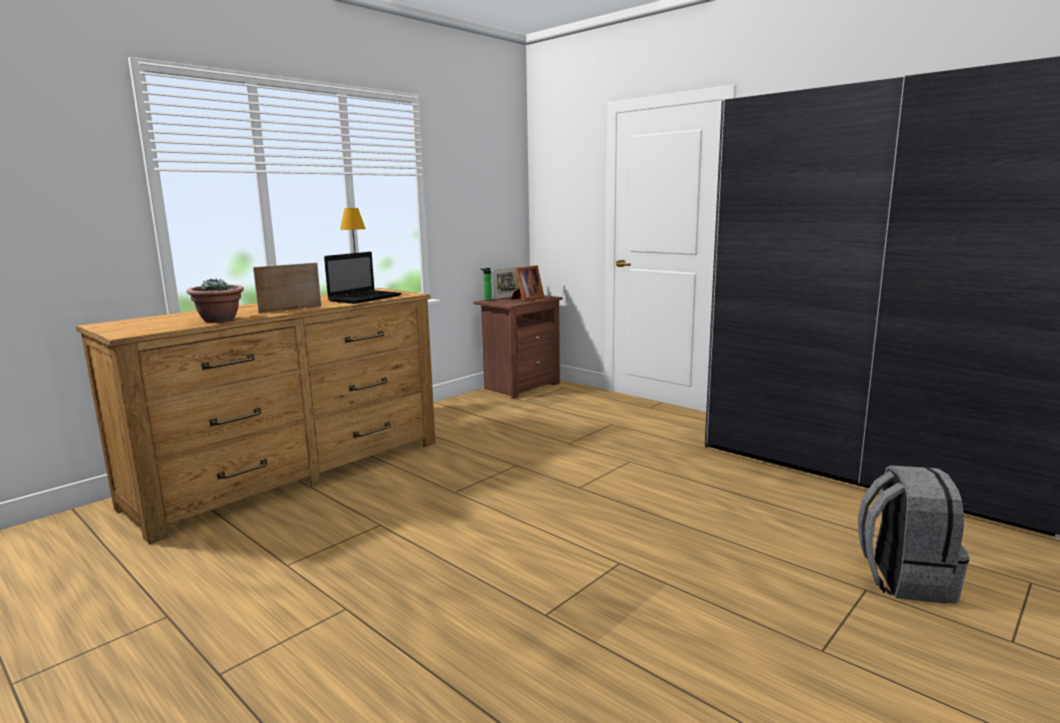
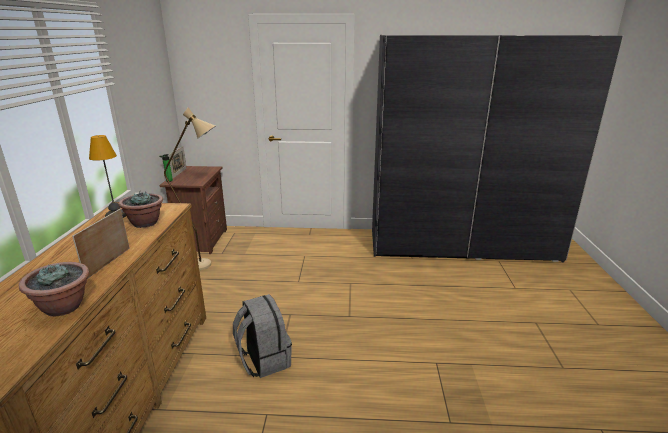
camera: 40 degrees left, 10 degrees up
laptop [324,252,401,304] -> potted plant [118,191,163,228]
picture frame [511,265,544,301] -> none
grey backpack [858,465,970,604] -> grey backpack moved to [233,294,292,378]
none -> beige floor lamp [164,107,215,270]

